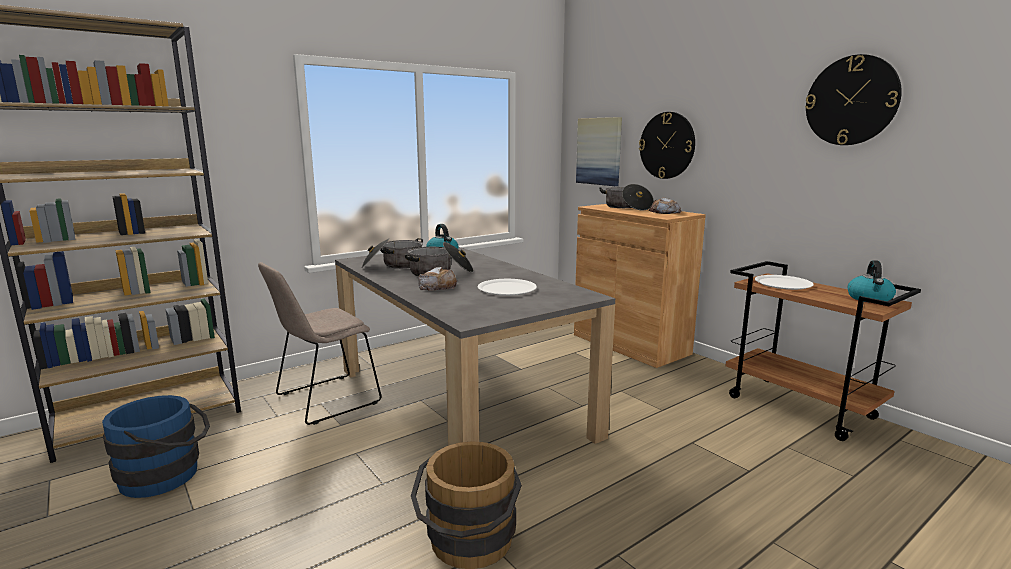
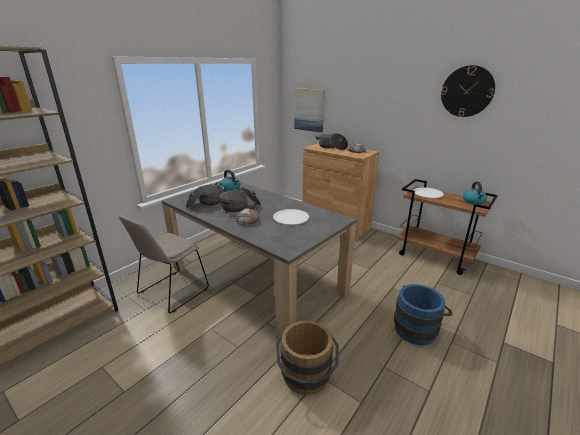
camera: 15 degrees left, 10 degrees up
blue bucket [102,395,210,498] -> blue bucket moved to [394,284,453,345]
wall clock [639,112,695,179] -> none

